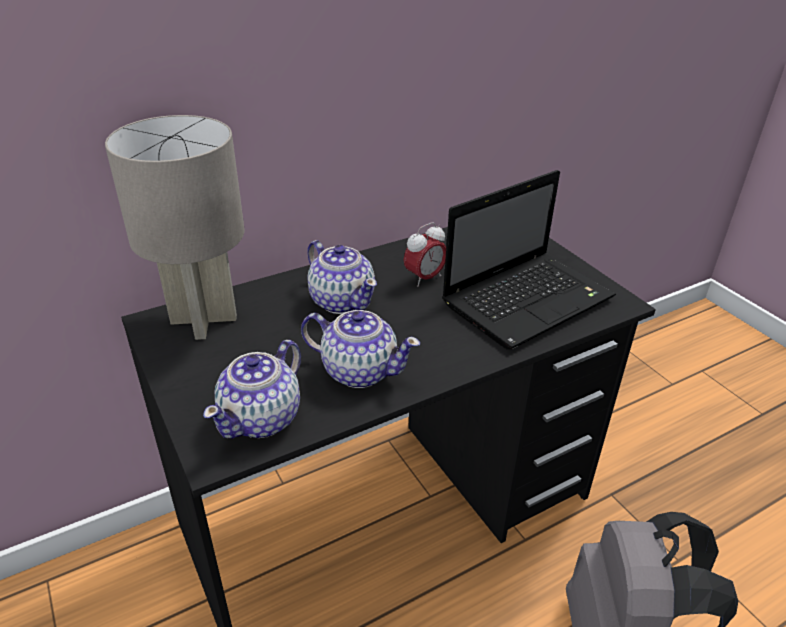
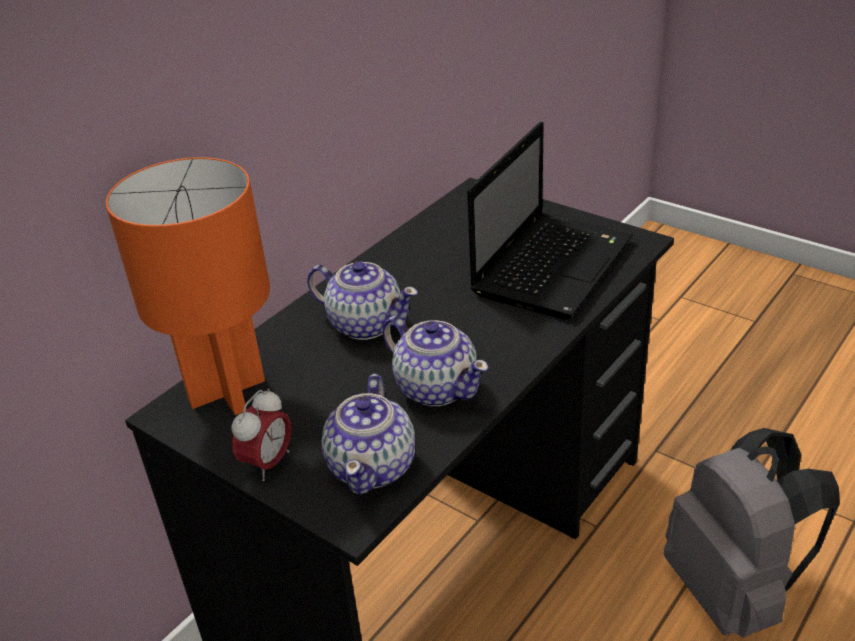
camera: 20 degrees left, 0 degrees up
grey table lamp [105,115,245,340] -> orange table lamp [106,157,270,415]
teapot [301,310,420,388] -> teapot turned 45 degrees clockwise [383,316,489,406]
alarm clock [404,222,446,287] -> alarm clock moved to [231,388,291,481]

